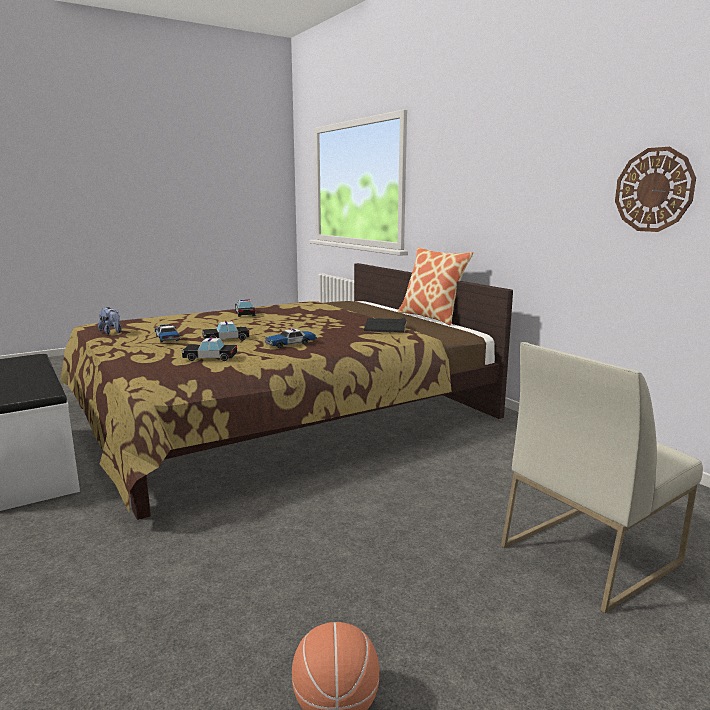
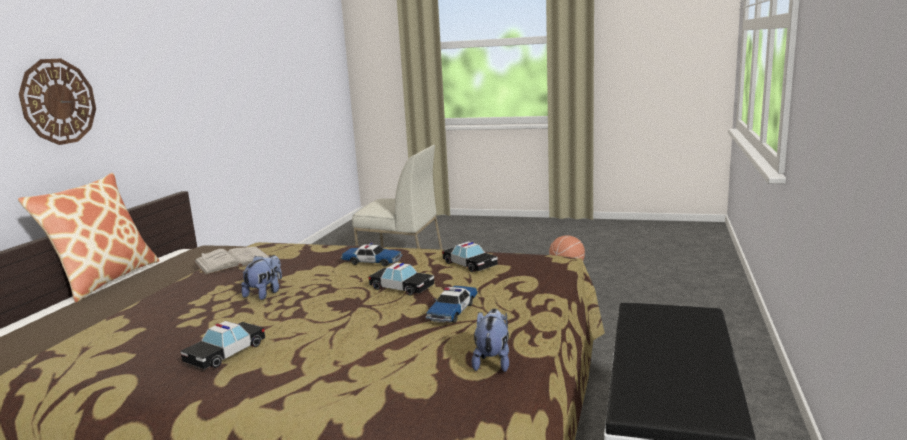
camera: 130 degrees left, 0 degrees up
black book [363,317,407,333] -> white book [193,247,269,275]
wall clock [615,147,696,232] -> wall clock moved to [19,59,96,145]
none -> plush toy [241,255,282,300]

